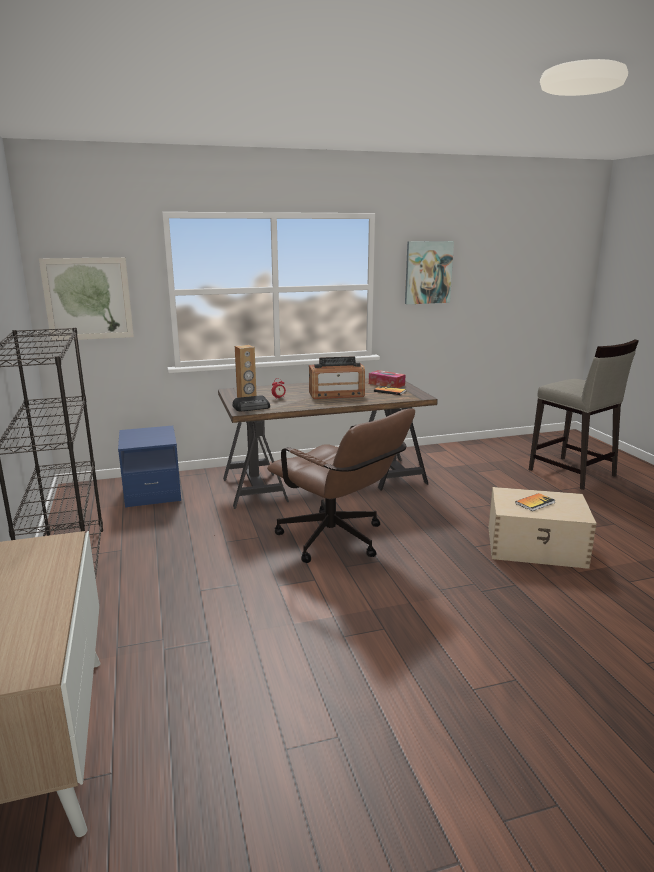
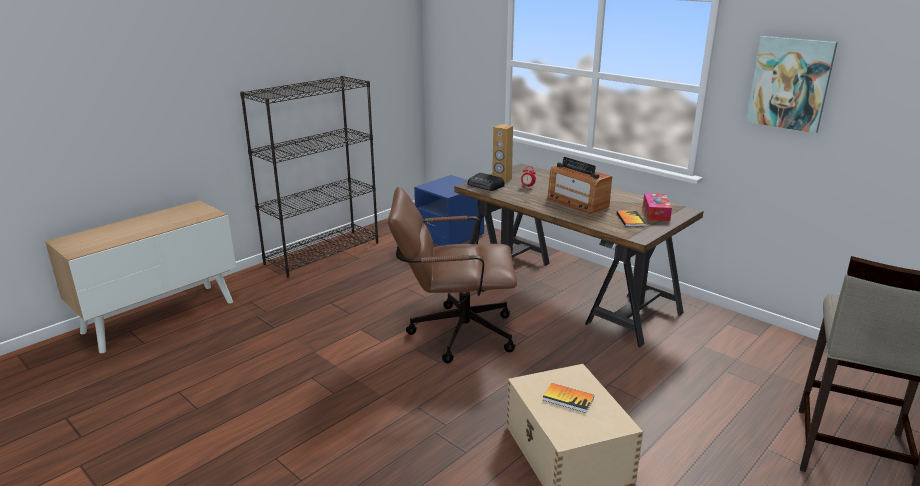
camera: 60 degrees right, 5 degrees up
picture [39,257,134,340] -> none
brown office chair [267,408,415,563] -> brown office chair turned 75 degrees clockwise [388,187,517,363]

